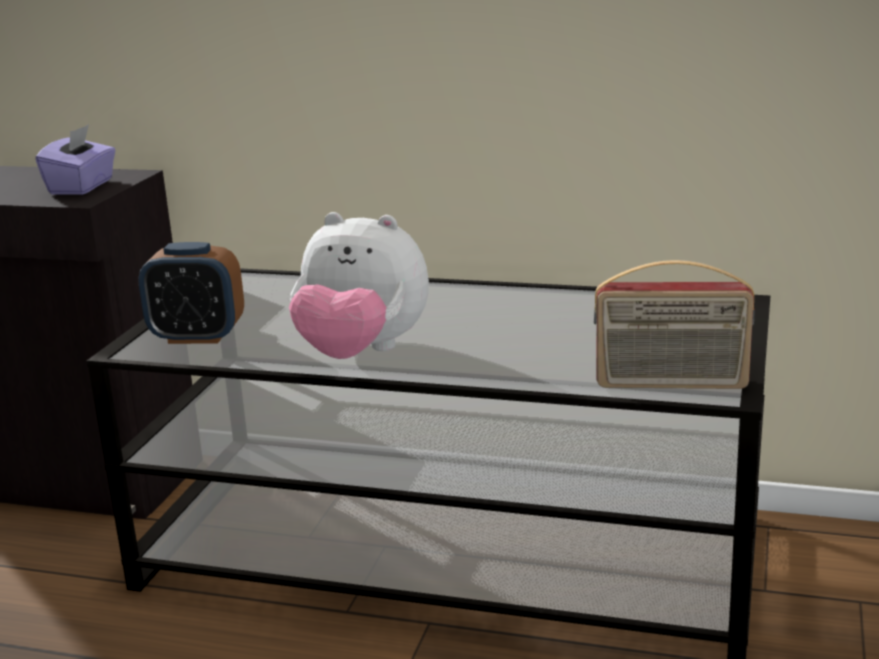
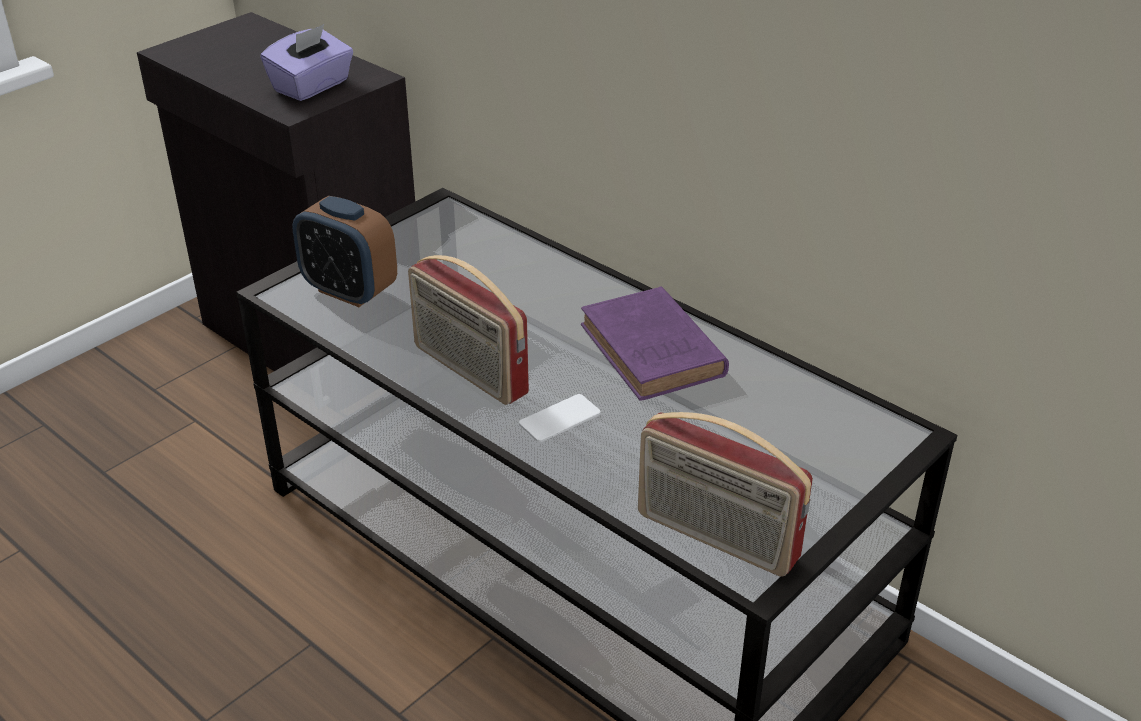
camera: 25 degrees right, 15 degrees up
plush toy [289,212,429,359] -> radio [408,255,529,405]
none -> phone [519,394,601,442]
none -> purple book [581,287,729,401]

